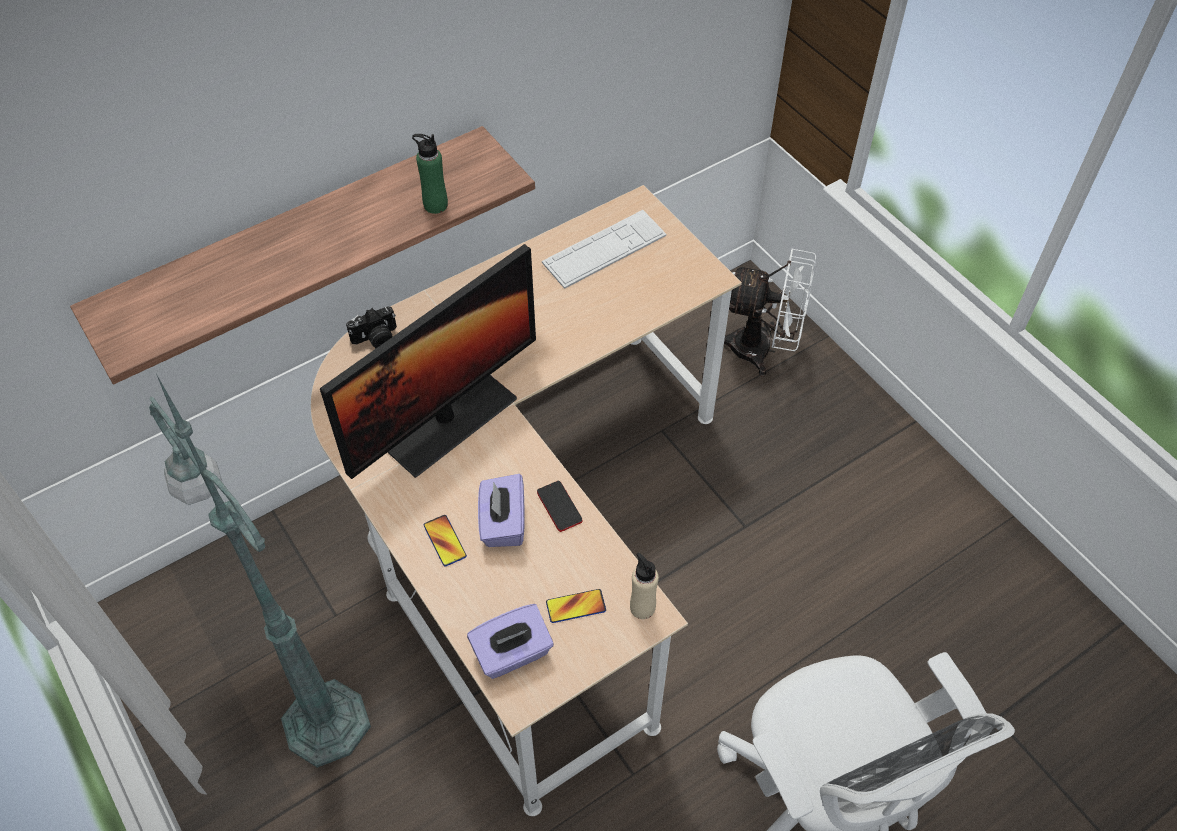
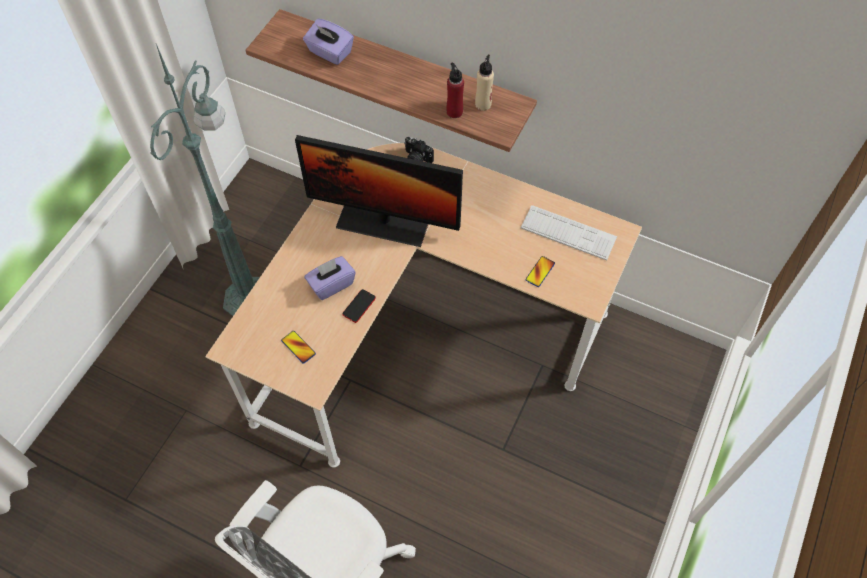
camera: 60 degrees right, 5 degrees up
green bottle [412,134,448,214] -> red bottle [446,63,464,118]
phone [424,515,467,566] -> phone moved to [526,256,555,287]
purple tissue box [467,604,554,679] -> purple tissue box moved to [303,19,354,65]
beige bottle [630,553,659,619] -> beige bottle moved to [475,55,494,111]
white fan [724,249,816,376] -> none

